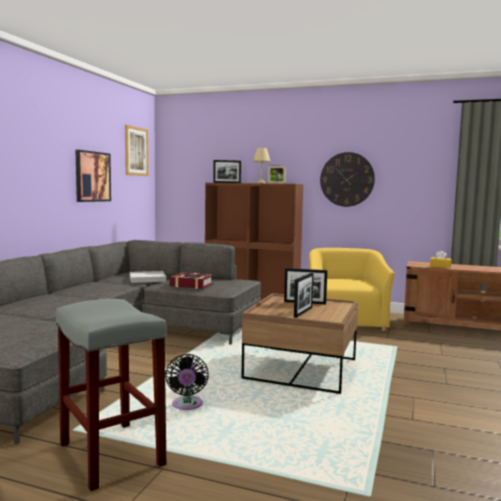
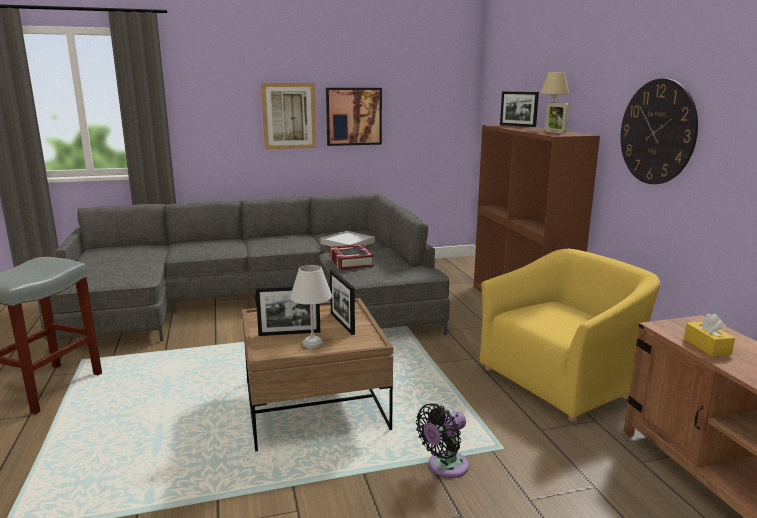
camera: 55 degrees right, 10 degrees up
picture [125,125,149,176] -> picture moved to [261,83,316,149]
black fan [165,354,209,410] -> black fan moved to [416,403,469,478]
none -> white table lamp [290,265,332,348]

